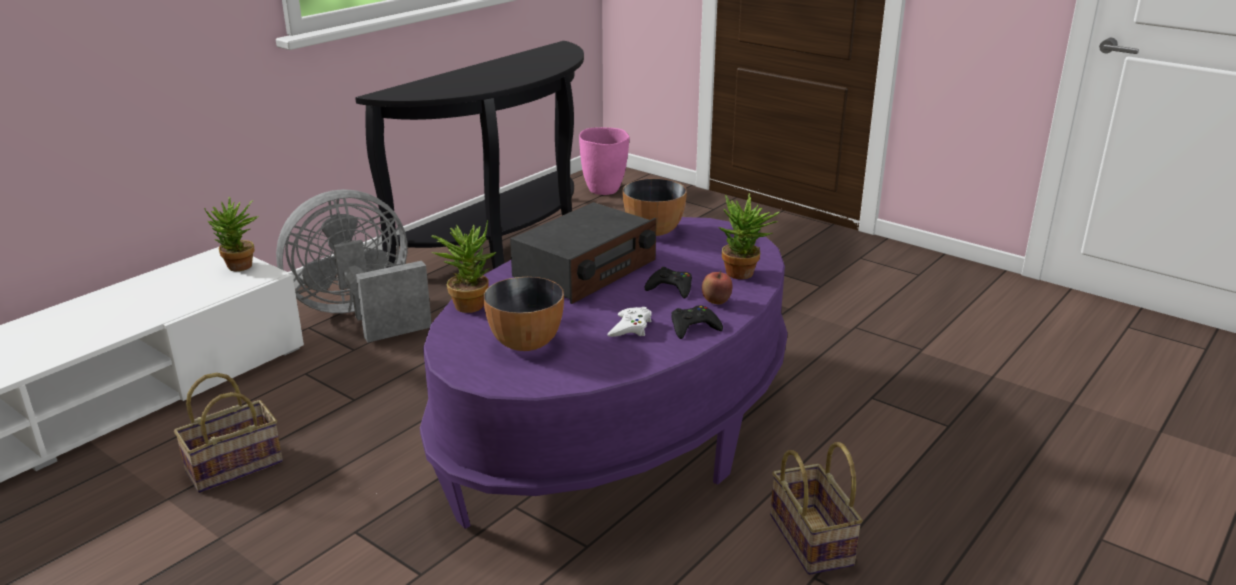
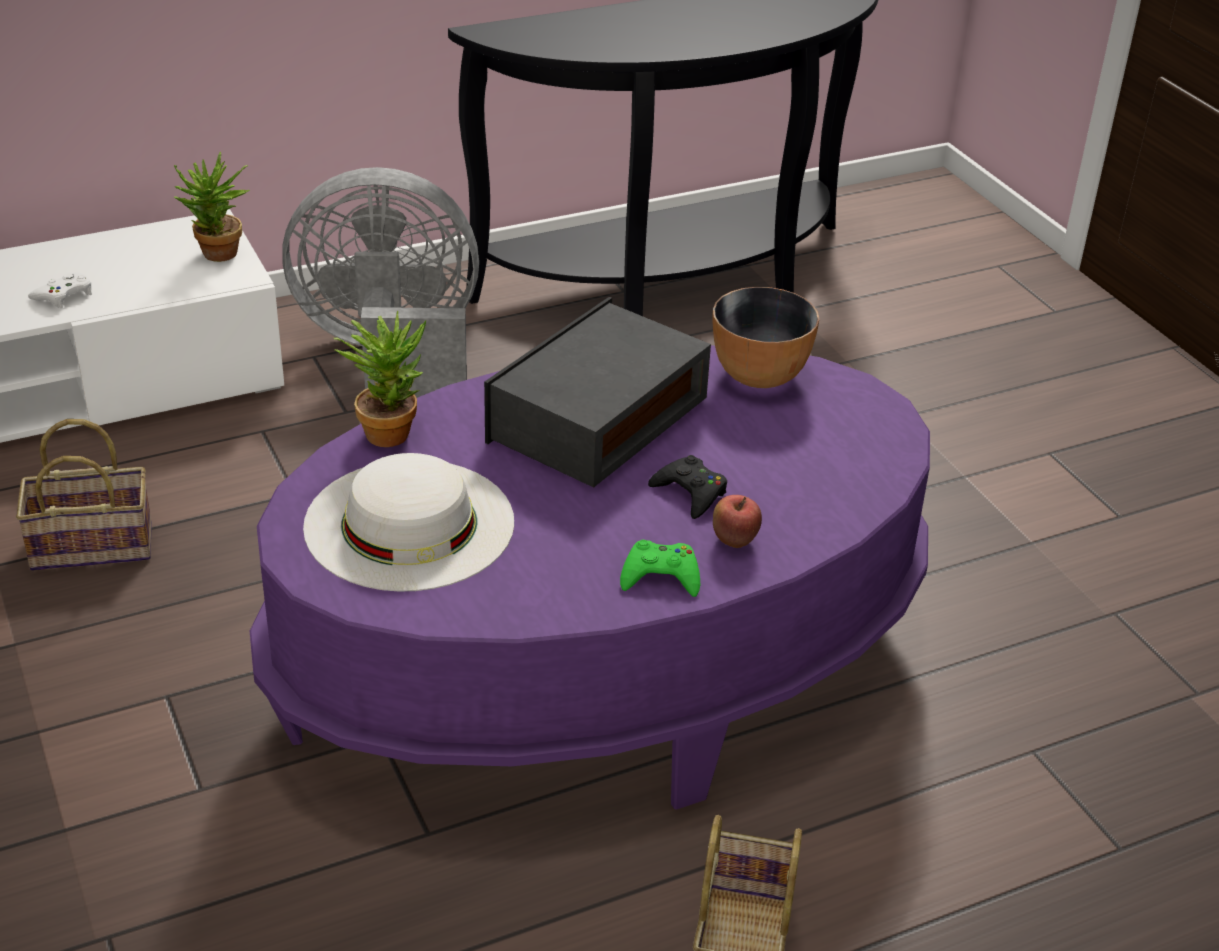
camera: 25 degrees right, 10 degrees up
bowl [483,277,564,351] -> white hat [303,453,514,592]
radio [510,202,656,304] -> radio turned 150 degrees clockwise [484,297,711,488]
pink vase [579,127,629,195] -> none
white game controller [607,307,652,337] -> white game controller moved to [28,272,92,308]
black game controller [671,305,723,339] -> green game controller [620,540,700,597]
potted plant [718,193,780,279] -> none

